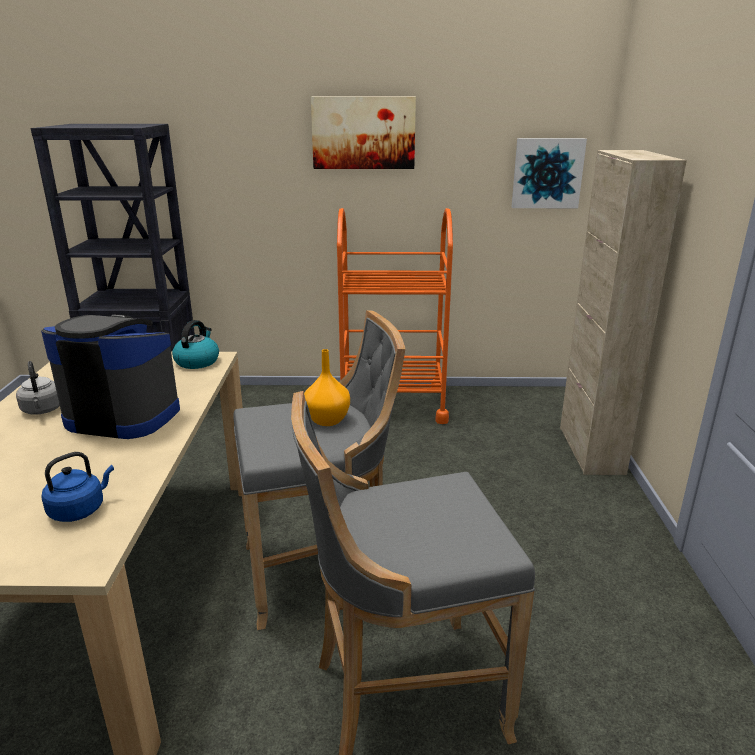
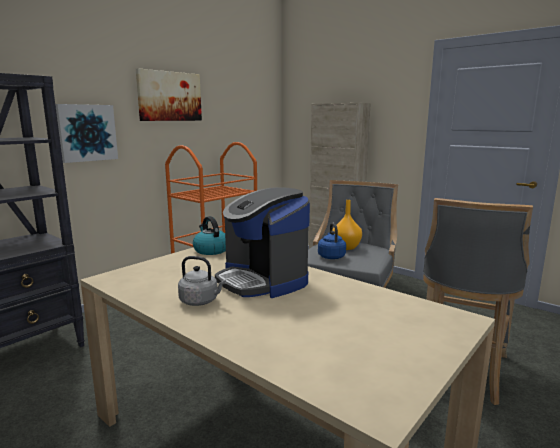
camera: 50 degrees left, 10 degrees down
coffee machine [41,314,180,439] -> coffee machine turned 90 degrees counterclockwise [215,187,310,298]
blue kettle [41,452,114,522] -> blue kettle moved to [318,223,346,259]
picture [512,138,587,208] -> picture moved to [55,104,118,163]

